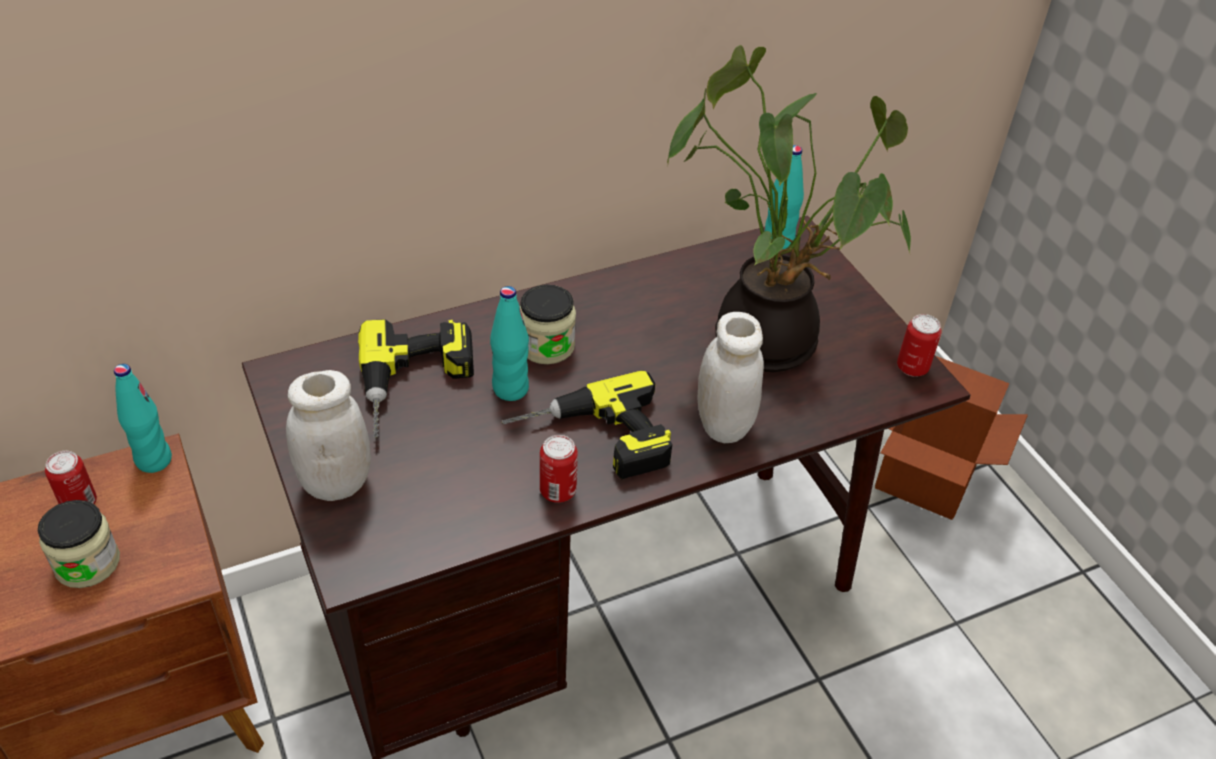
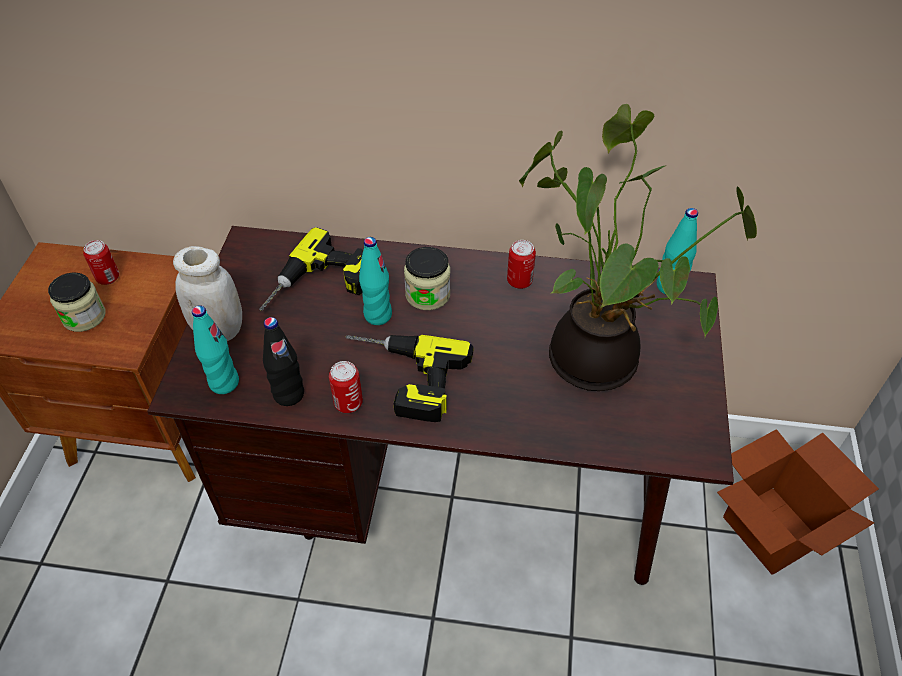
camera: 35 degrees right, 5 degrees up
turquoise bottle [114,364,172,473] -> turquoise bottle moved to [192,305,239,394]
white jar [697,312,764,443] -> none
can [897,314,942,377] -> can moved to [507,240,536,289]
none -> black bottle [263,317,304,406]

